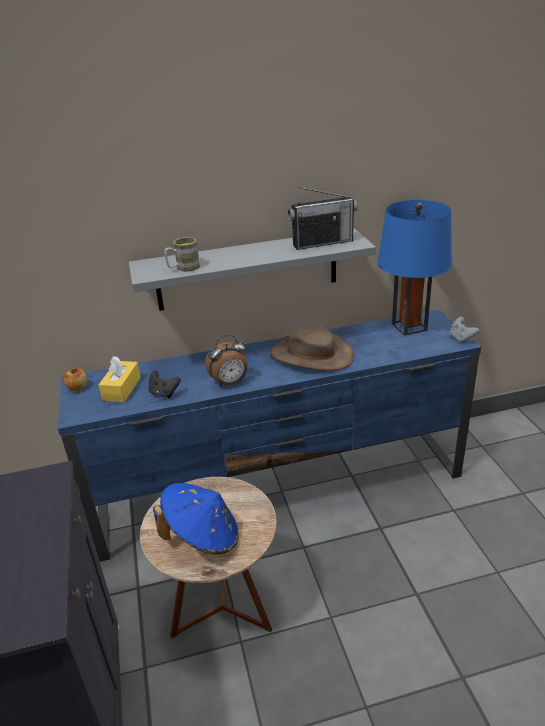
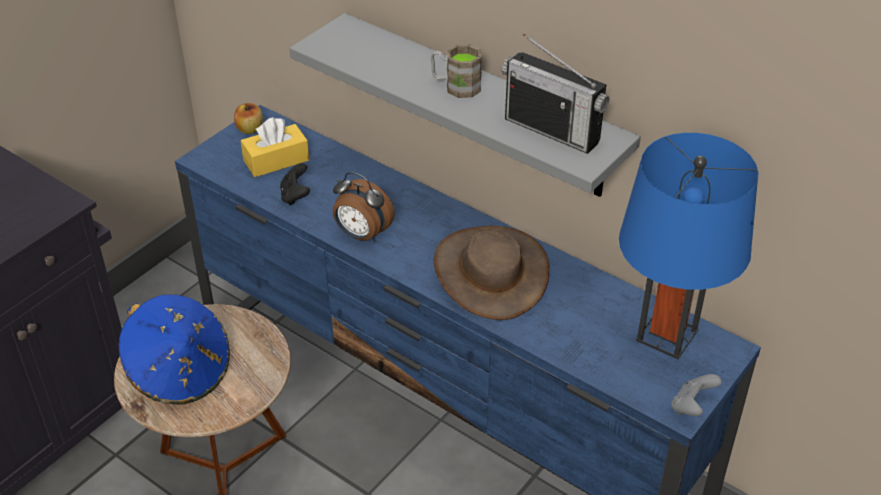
camera: 50 degrees right, 10 degrees up
brown mug [164,237,200,272] -> brown mug moved to [431,44,482,98]

